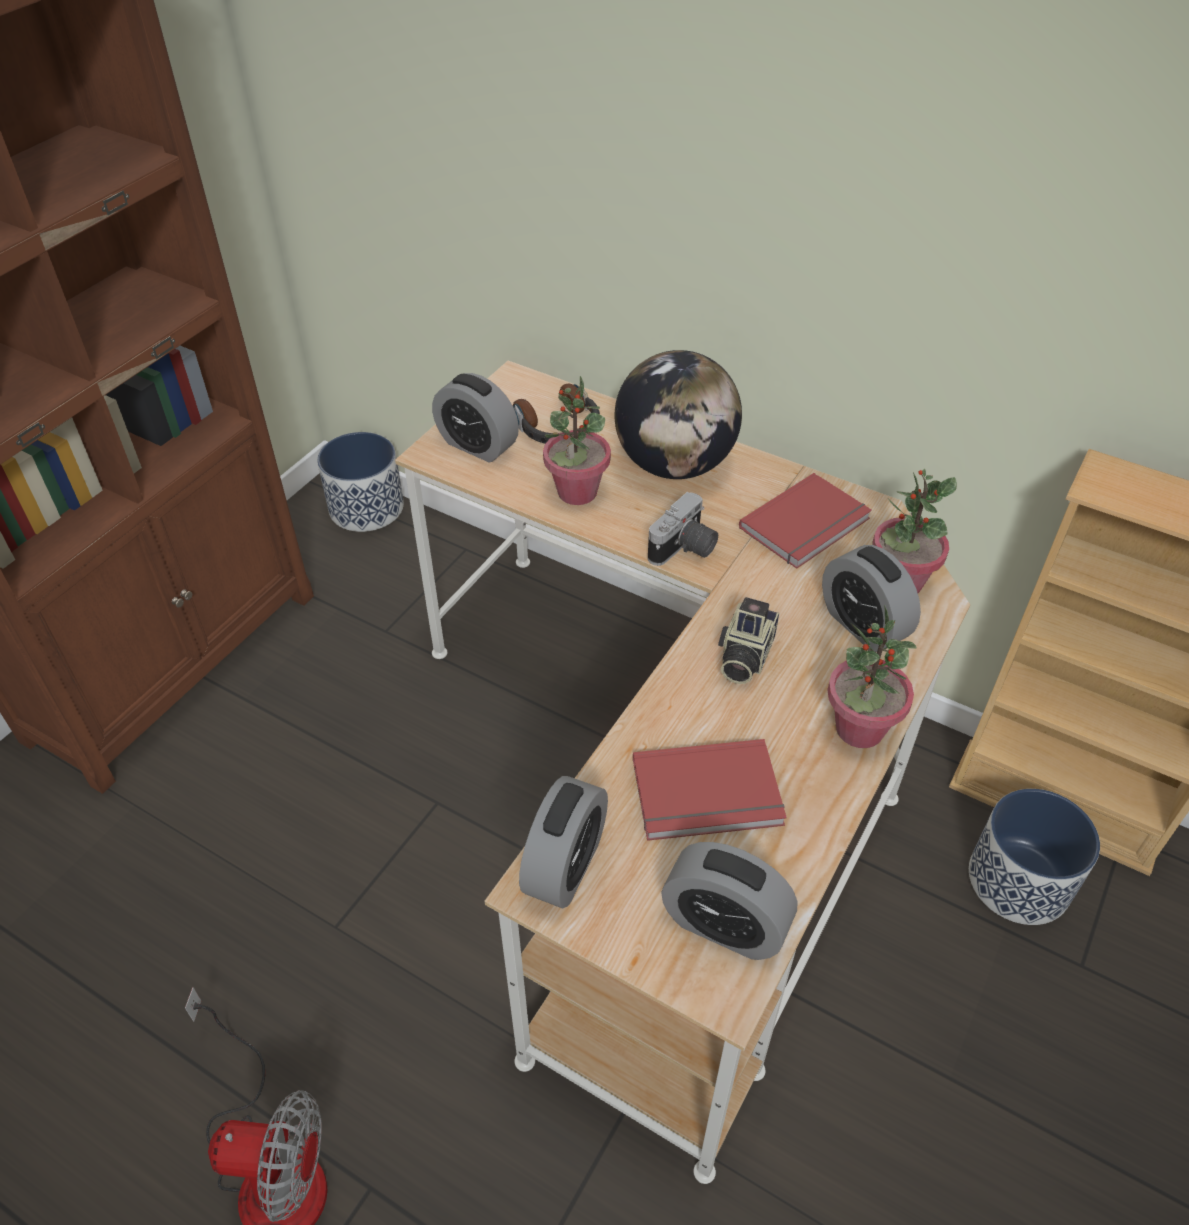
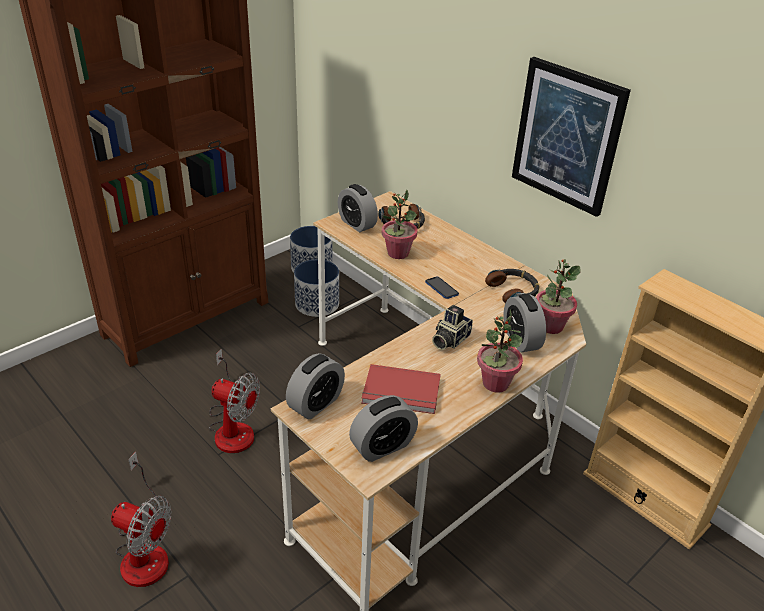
camera: 15 degrees right, 10 degrees down
globe [614,350,742,479] -> none
camera [648,492,718,566] -> phone [425,277,459,299]
alarm clock [661,842,797,960] -> alarm clock turned 75 degrees counterclockwise [349,395,418,462]
red book [739,473,872,569] -> headphones [485,269,539,303]
planter [969,789,1100,925] -> planter moved to [294,259,339,317]
none -> fan [209,349,260,453]
none -> picture [512,57,631,217]

